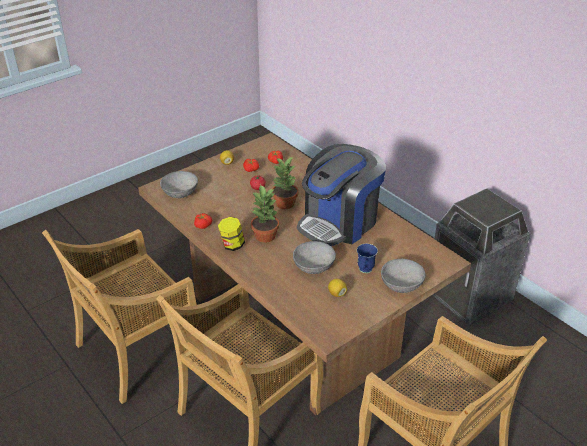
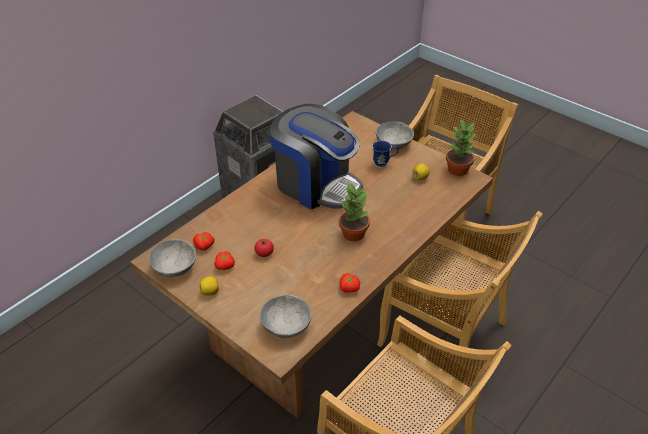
camera: 100 degrees left, 5 degrees up
jar [218,217,245,251] -> none
potted plant [272,157,298,209] -> potted plant moved to [446,119,476,176]
grey bowl [293,241,336,274] -> grey bowl moved to [148,239,196,277]

